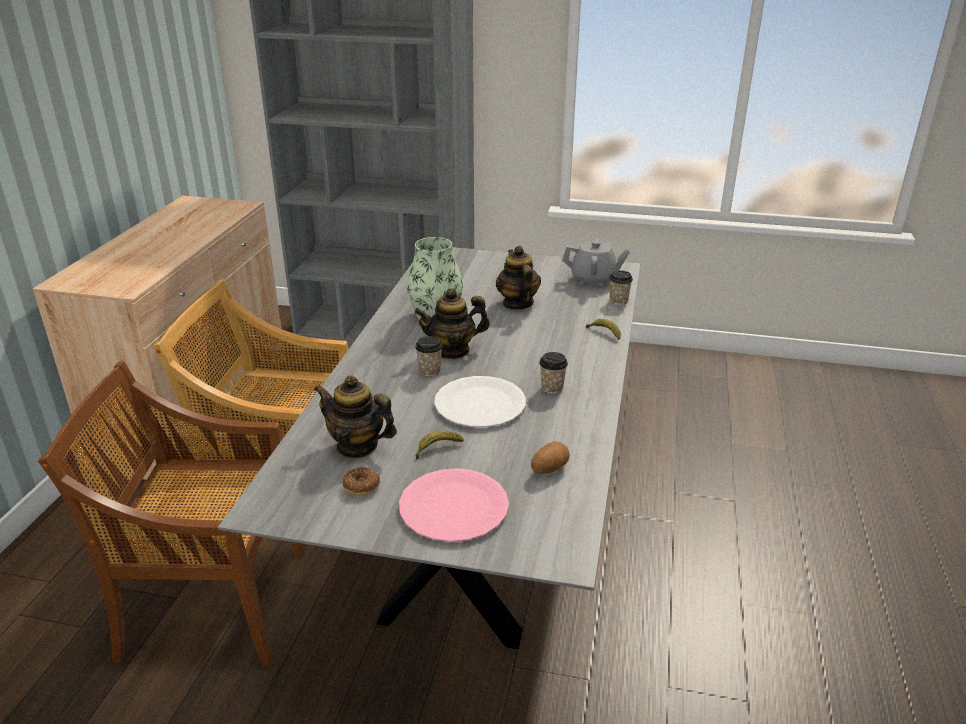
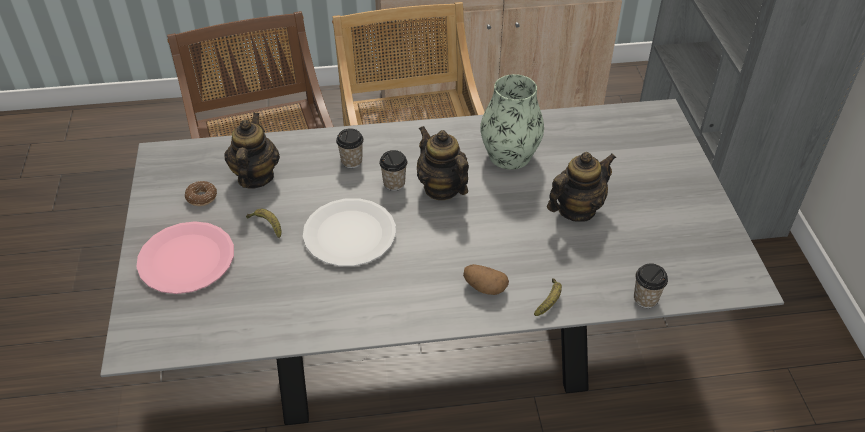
camera: 70 degrees right, 15 degrees up
potato [531,441,570,474] -> potato moved to [463,264,509,295]
cup [539,352,568,394] -> cup moved to [336,128,364,168]
grey teapot [562,238,630,287] -> none

